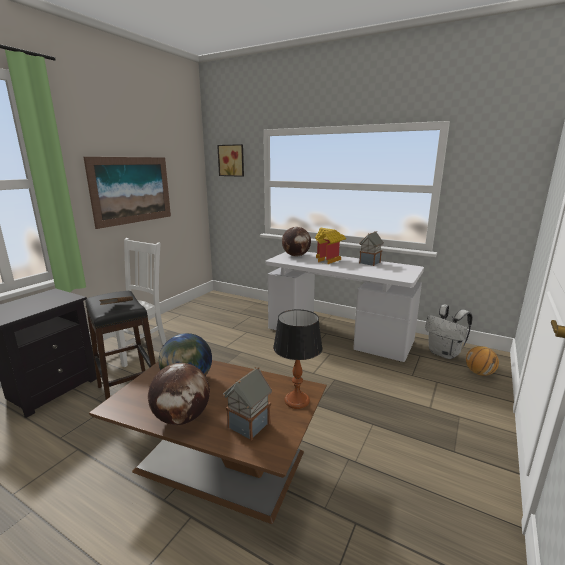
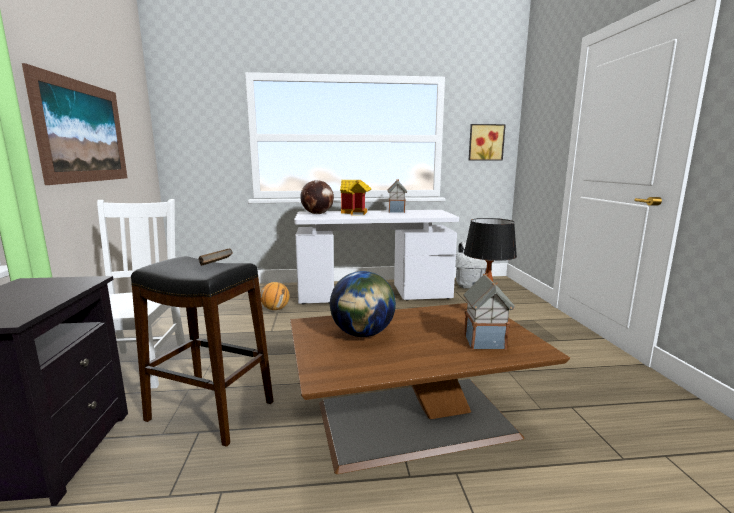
camera: 35 degrees left, 5 degrees down
globe [148,363,210,425] -> none
picture [217,144,244,177] -> picture moved to [469,124,506,161]
basketball [466,346,499,376] -> basketball moved to [260,282,289,310]

